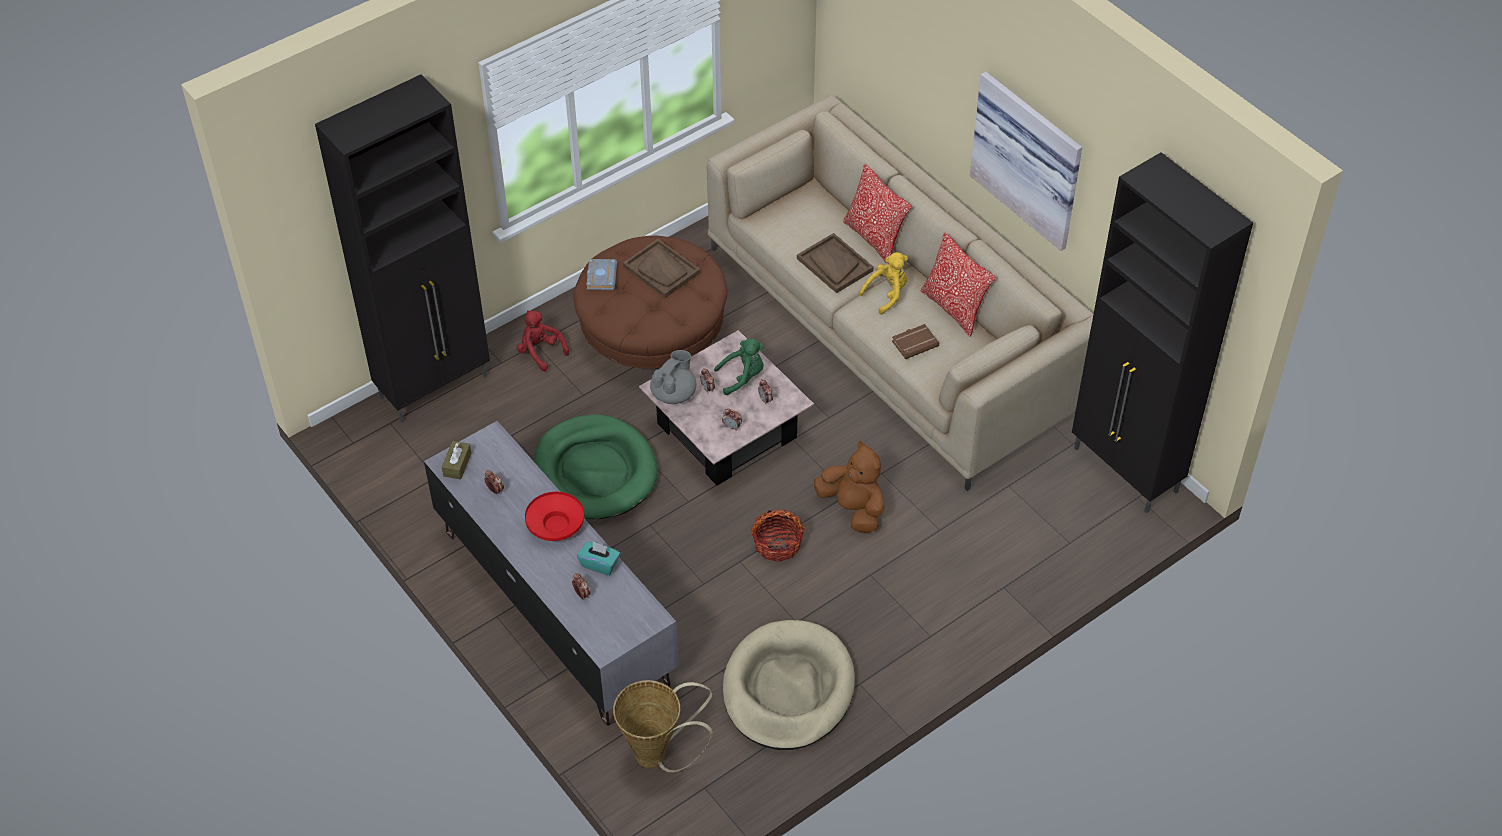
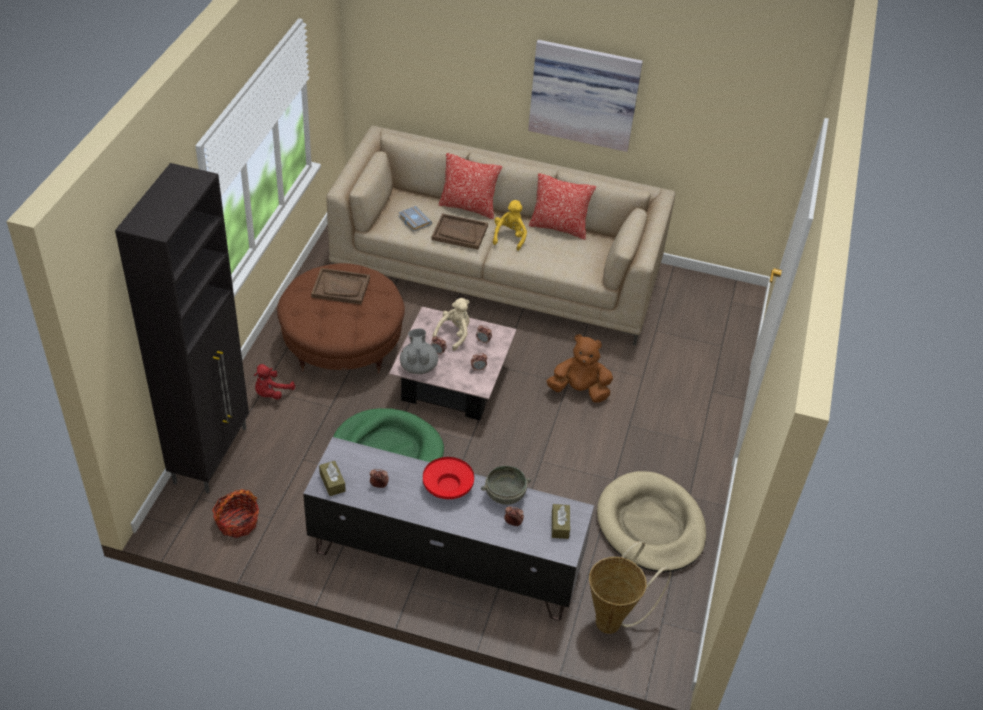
camera: 40 degrees left, 5 degrees down
red plush toy [517,310,569,371] -> red plush toy turned 60 degrees counterclockwise [254,364,295,400]
turquoise tissue box [577,541,620,575] -> grey bowl [481,466,531,505]
grey book [587,259,617,290] -> grey book moved to [398,206,432,232]
green plush toy [714,338,764,395] -> beige plush toy [432,298,470,351]
basket [751,510,805,562] -> basket moved to [212,489,259,538]
brown book [892,324,939,359] -> none
black cabinet [1072,152,1253,513] -> none
none -> brown tissue box [552,504,570,539]

